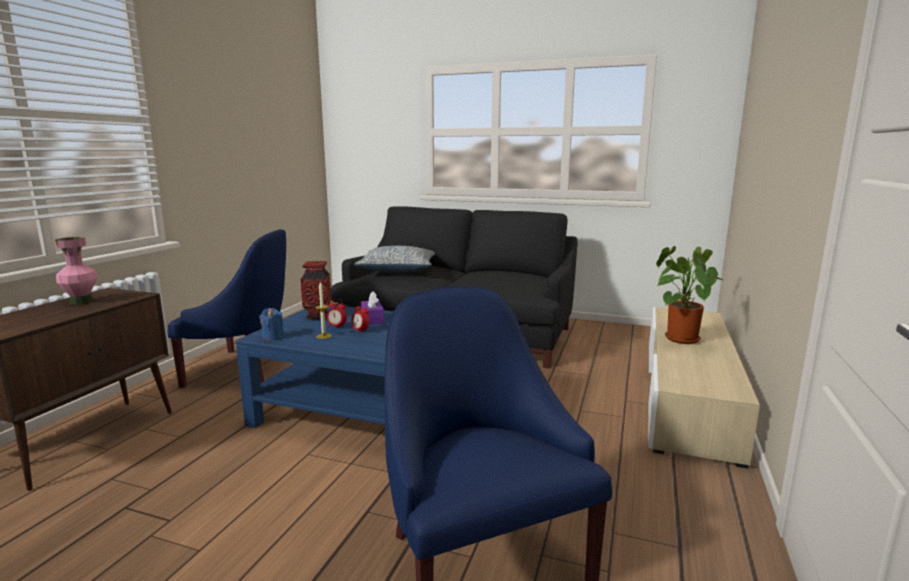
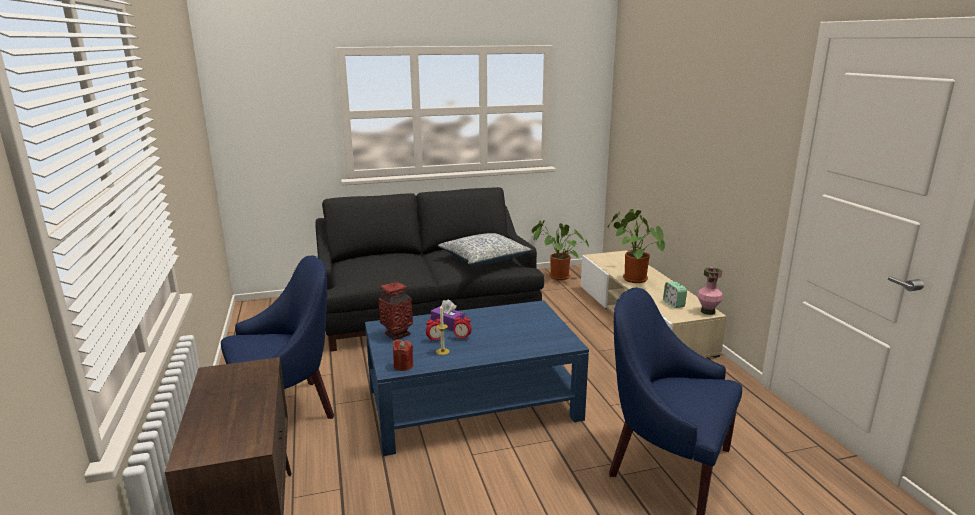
camera: 35 degrees left, 5 degrees up
pink vase [55,237,98,305] -> pink vase moved to [697,267,723,315]
blue candle [259,308,284,341] -> red candle [392,339,413,371]
pillow [354,246,435,273] -> pillow moved to [438,233,532,266]
none -> potted plant [532,220,589,280]
none -> alarm clock [663,282,687,308]

